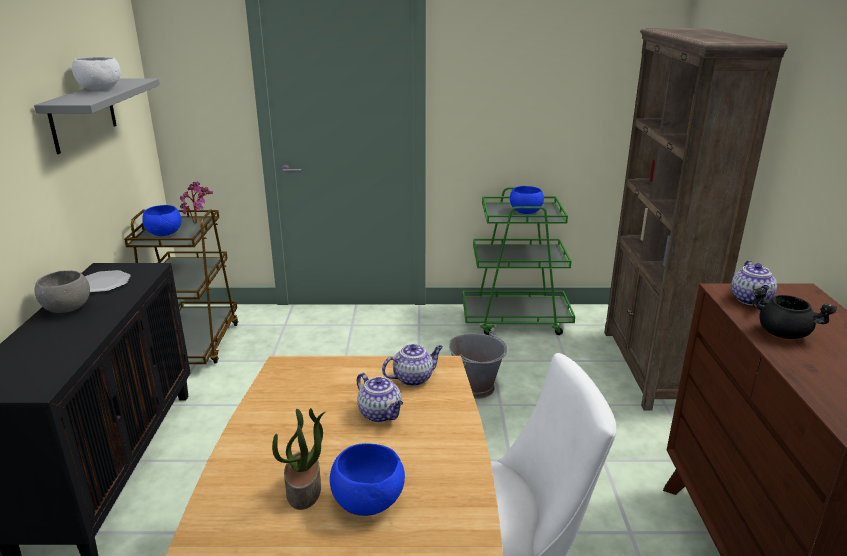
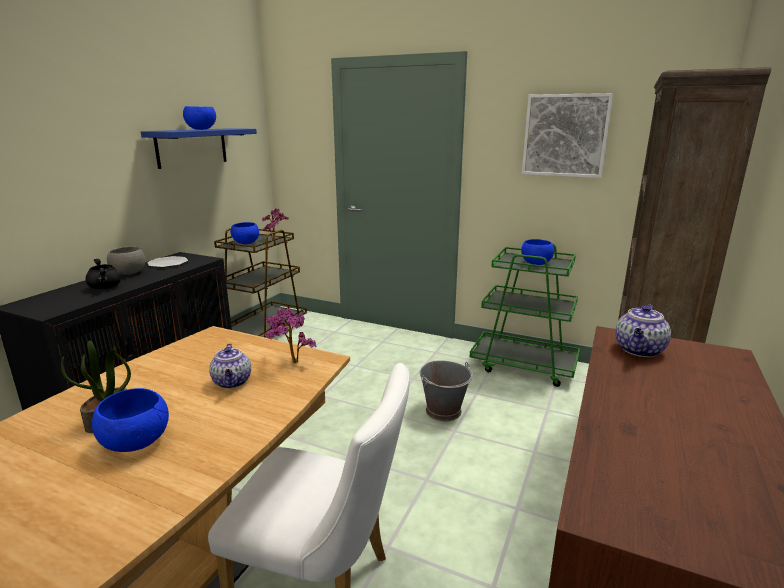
camera: 25 degrees right, 5 degrees down
grey shelf [34,79,160,154] -> blue shelf [141,128,257,169]
white bowl [72,57,121,91] -> blue bowl [183,106,216,130]
teapot [382,344,443,386] -> potted plant [264,308,316,363]
black cooking pot [752,288,837,339] -> black cooking pot moved to [85,258,121,289]
none -> picture [522,93,613,178]

